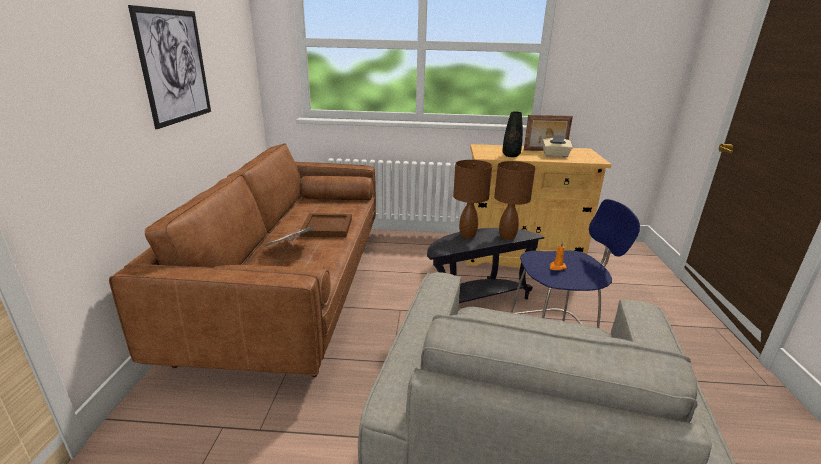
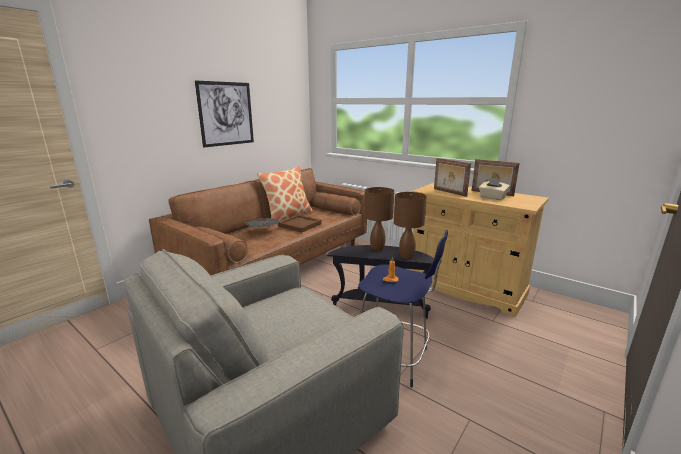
camera: 35 degrees right, 5 degrees down
black vase [502,112,523,157] -> picture frame [434,158,471,197]
none -> pillow [257,166,313,221]

